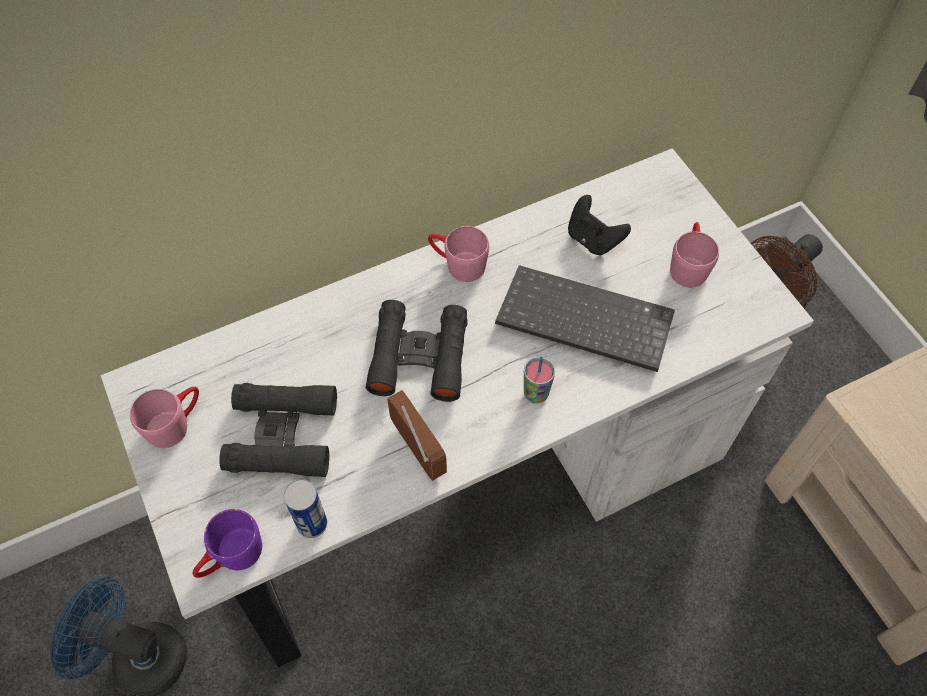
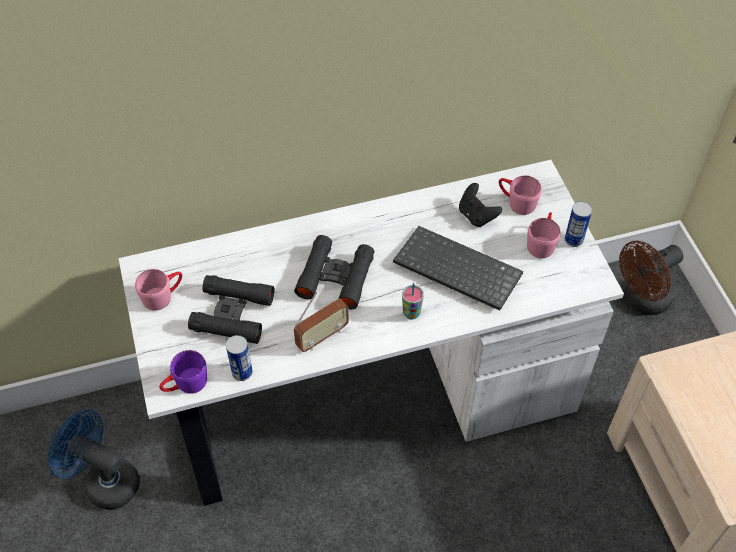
camera: 10 degrees right, 5 degrees down
radio [387,390,447,481] -> radio turned 75 degrees clockwise [294,292,349,352]
pink mug [428,226,489,282] -> pink mug moved to [499,175,542,215]
none -> can [565,201,592,247]

